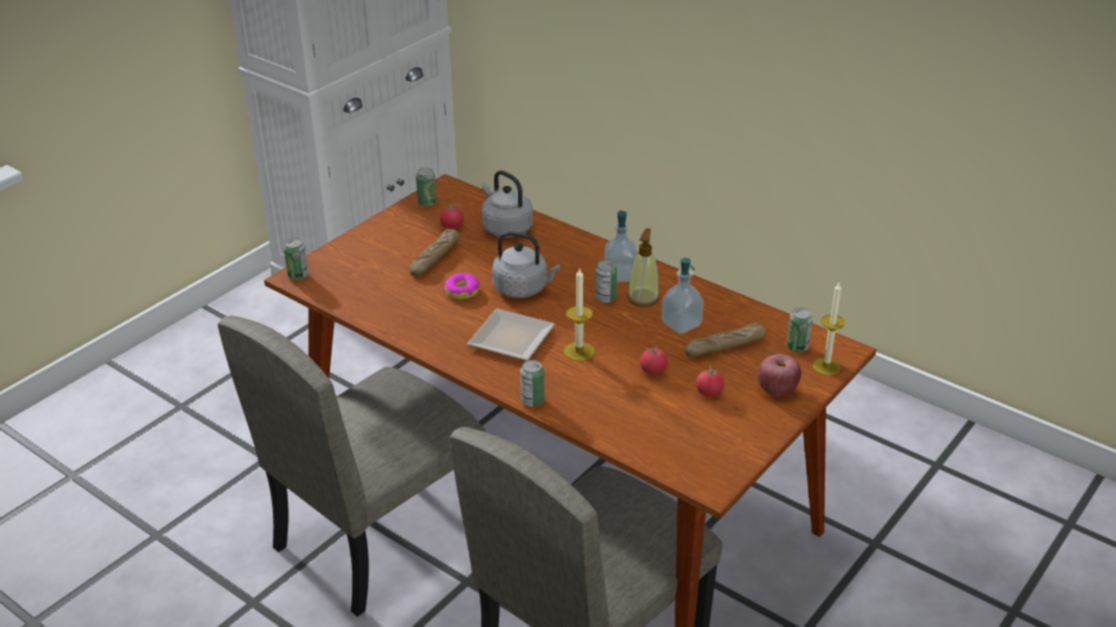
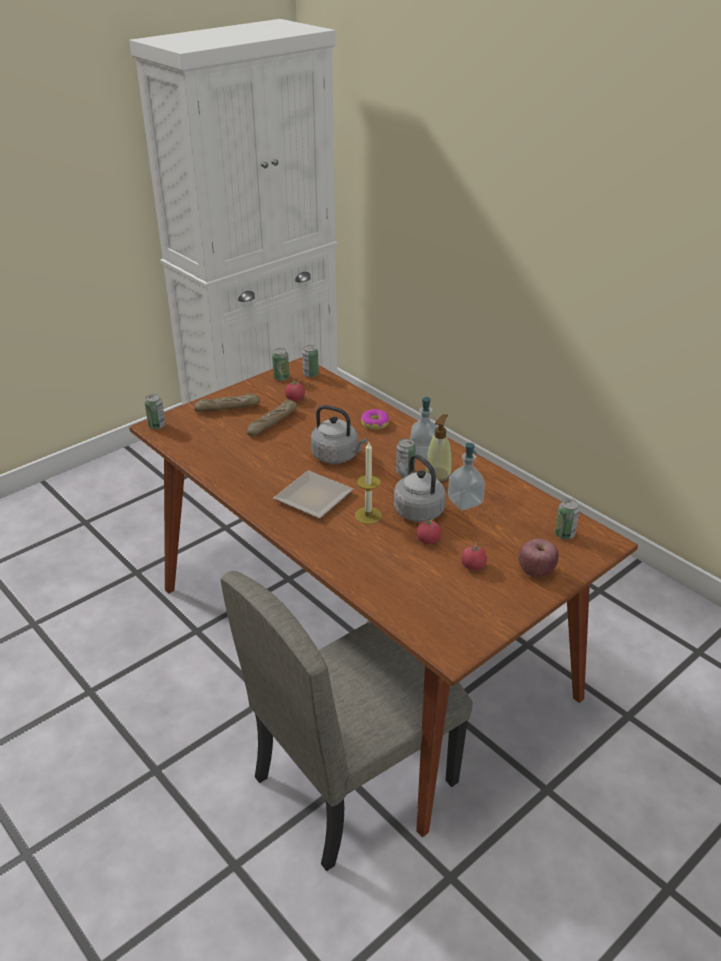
camera: 10 degrees right, 0 degrees up
beige chair [218,316,486,617] -> none
donut [445,273,479,299] -> donut moved to [361,409,389,430]
grey kettle [482,170,533,238] -> grey kettle moved to [394,454,446,522]
can [520,360,545,407] -> can moved to [302,345,319,377]
bread [685,324,767,357] -> bread moved to [194,393,260,412]
candle [813,283,845,375] -> none

